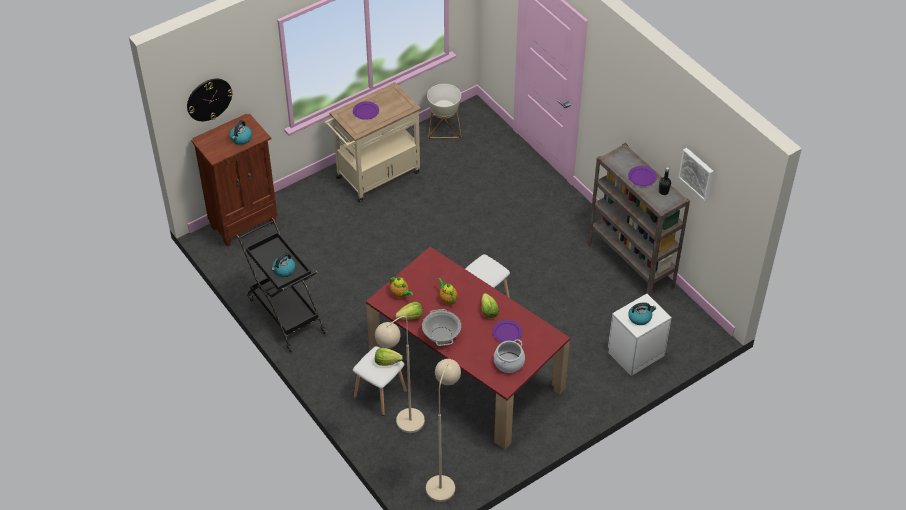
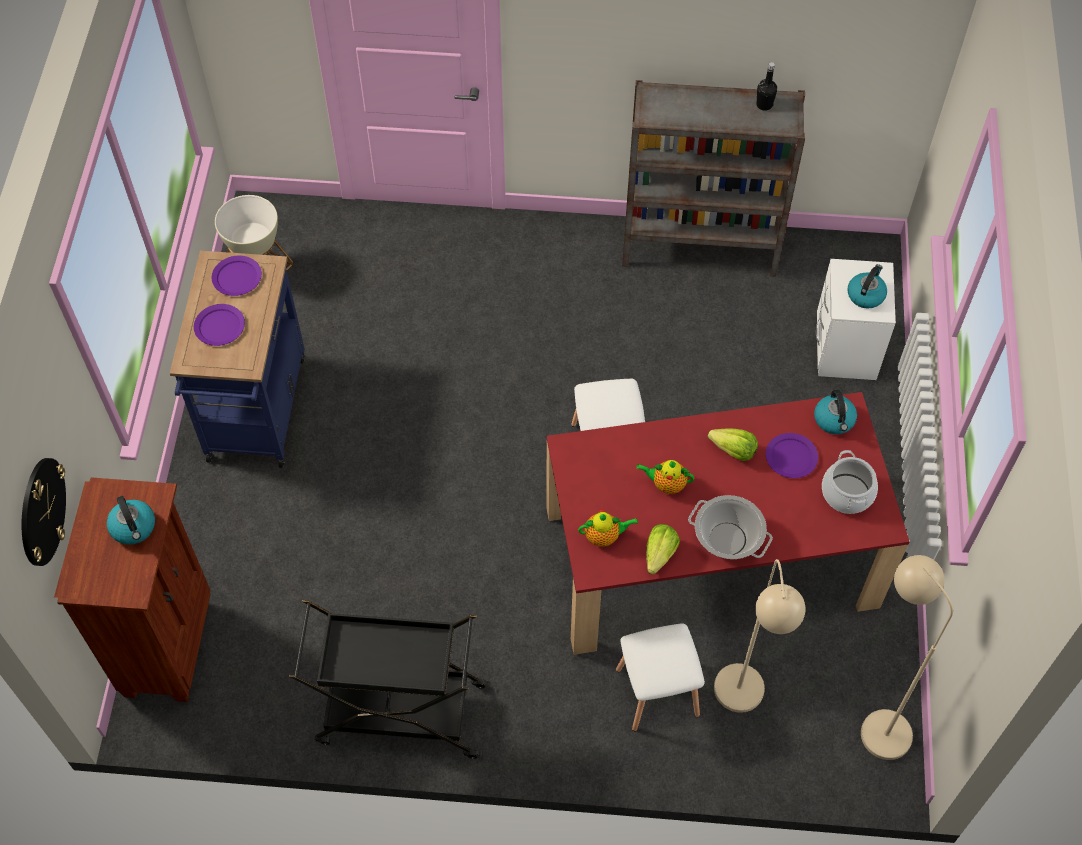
camera: 50 degrees left, 10 degrees up
kettle [272,253,296,277] -> kettle moved to [814,390,857,434]
beige cart [325,82,421,203] -> blue cart [170,251,306,468]
lettuce [375,348,403,366] -> none
purple plate [628,166,657,186] -> purple plate moved to [212,256,262,296]
picture [678,148,714,201] -> none

